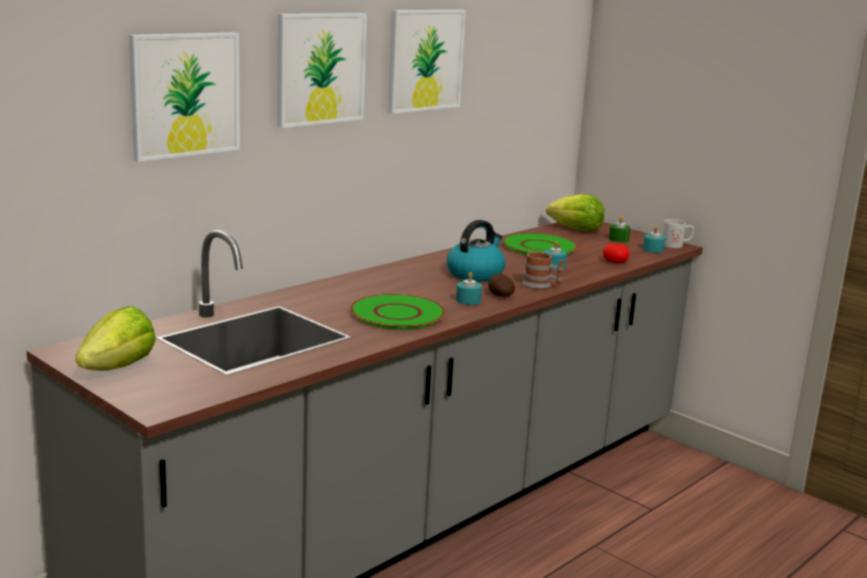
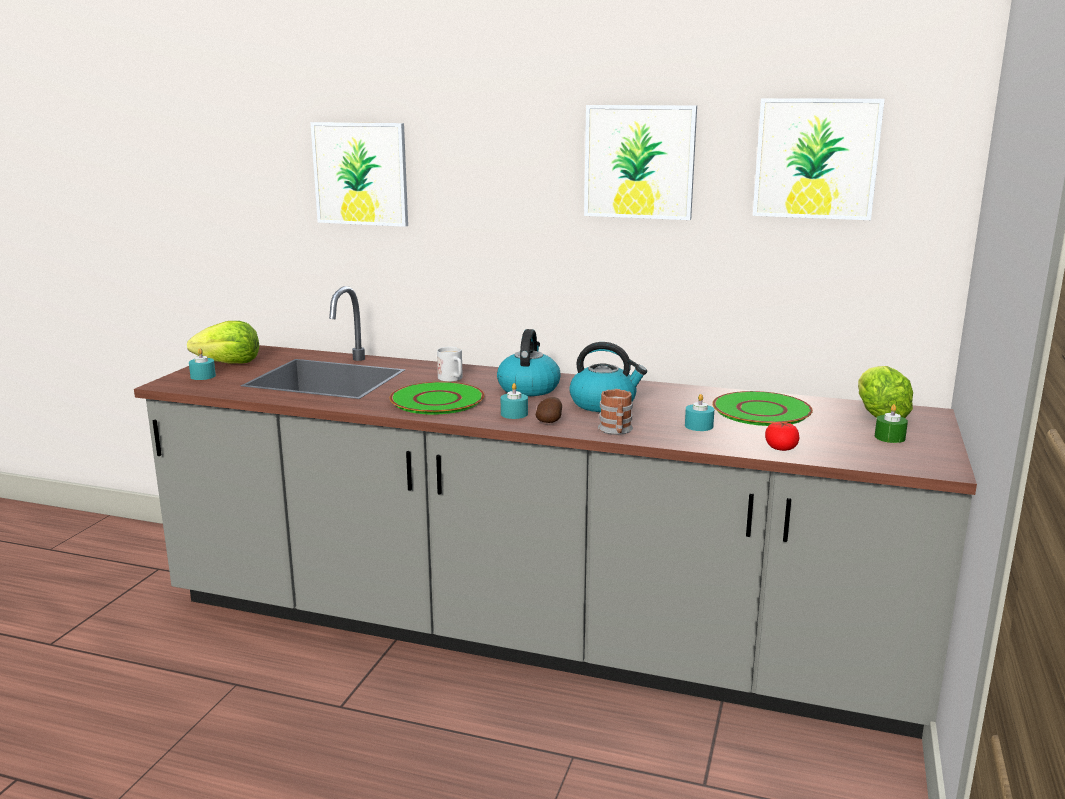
camera: 65 degrees right, 0 degrees up
picture [277,13,367,128] -> picture moved to [753,98,885,220]
turquoise candle [643,226,665,253] -> turquoise candle moved to [189,348,216,380]
white mug [662,219,694,248] -> white mug moved to [437,347,463,382]
none -> kettle [497,329,560,396]

